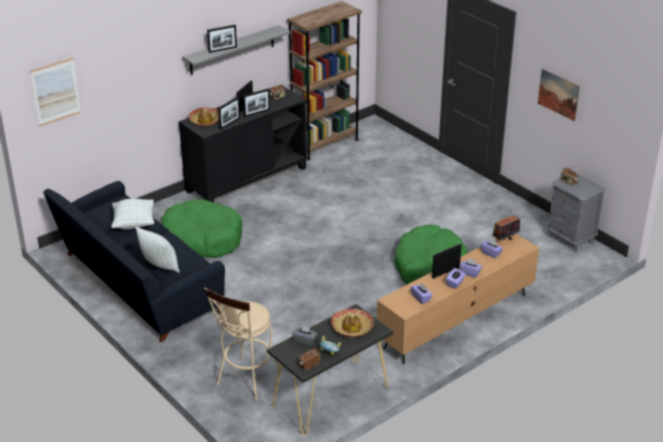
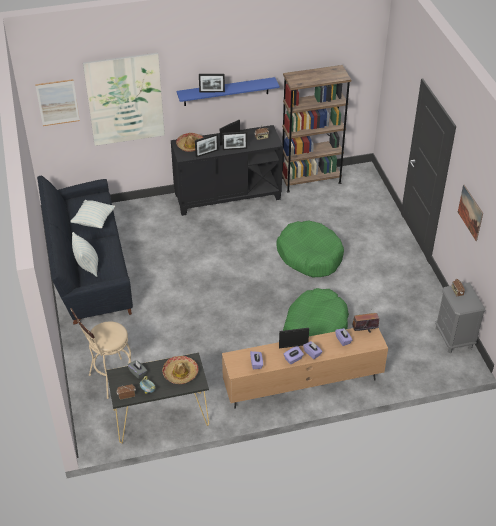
camera: 25 degrees right, 10 degrees up
green dog bed [161,199,242,258] -> green dog bed moved to [277,220,344,277]
grey shelf [182,25,291,75] -> blue shelf [177,77,280,106]
none -> picture [83,53,165,146]

